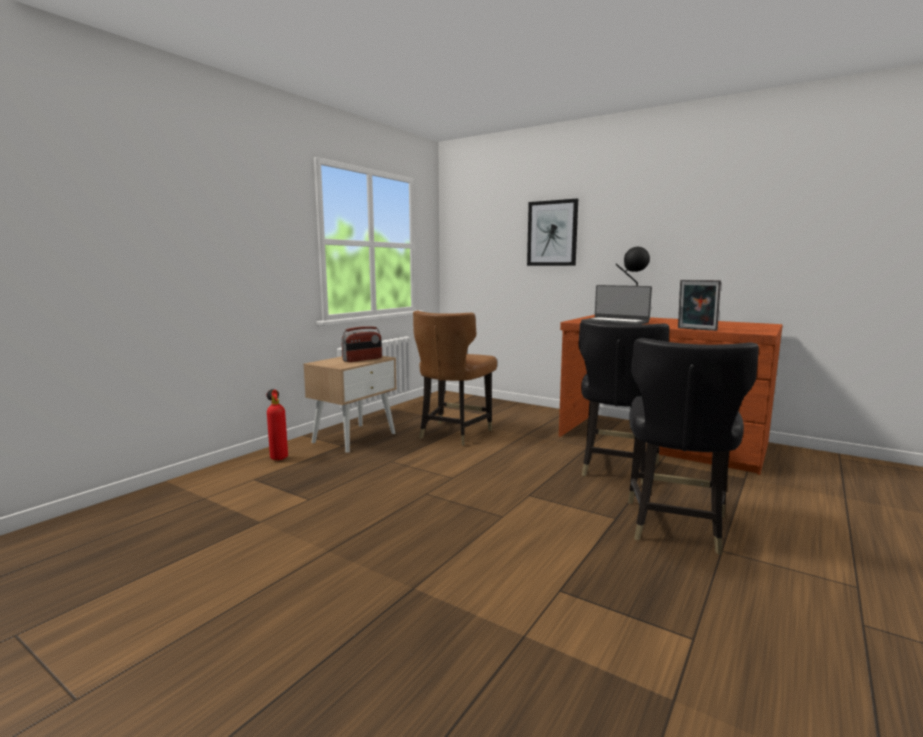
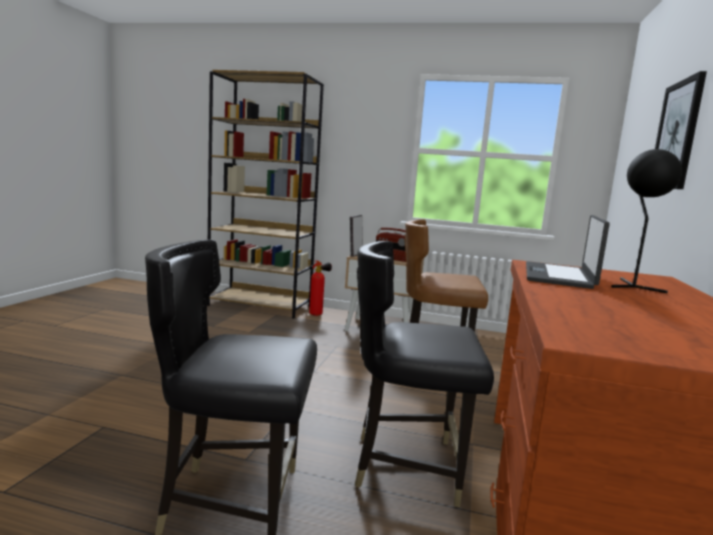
camera: 70 degrees right, 0 degrees up
picture frame [678,280,721,331] -> picture frame moved to [350,215,363,257]
none -> brown bookcase [207,70,324,319]

